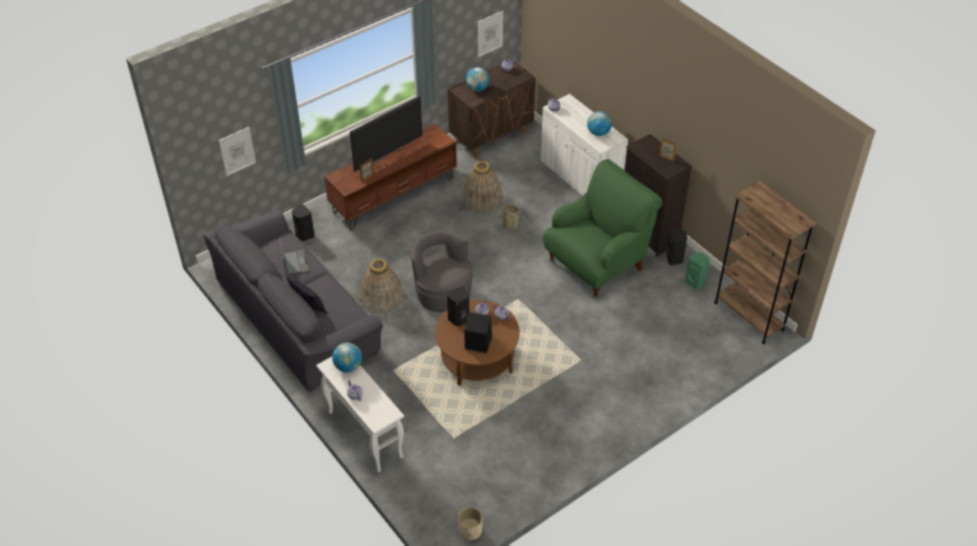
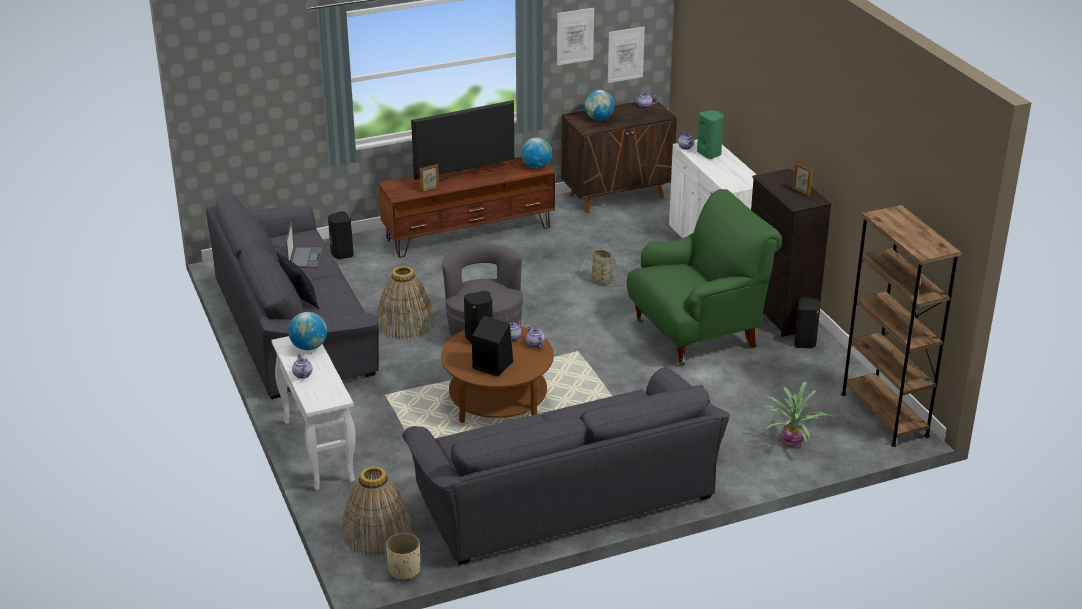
camera: 15 degrees right, 15 degrees down
picture [219,127,256,176] -> picture moved to [557,8,594,65]
basket [462,161,503,213] -> basket moved to [342,466,412,556]
globe [587,111,612,136] -> globe moved to [521,137,552,168]
green speaker [685,252,710,290] -> green speaker moved to [697,110,724,159]
none -> grey sofa [403,367,730,565]
none -> potted plant [765,382,834,447]

